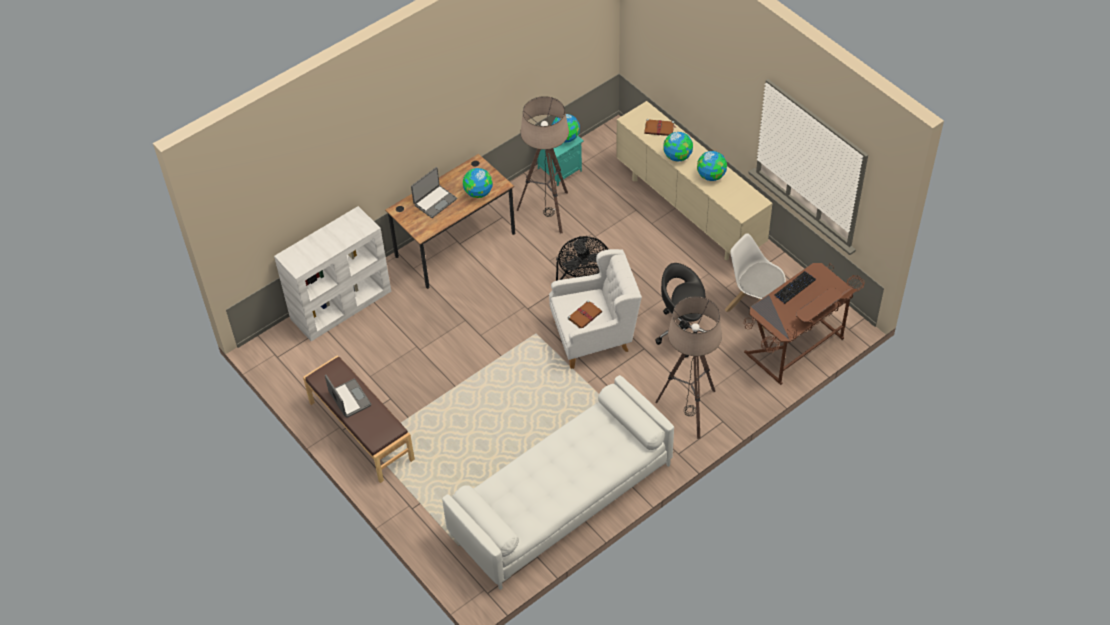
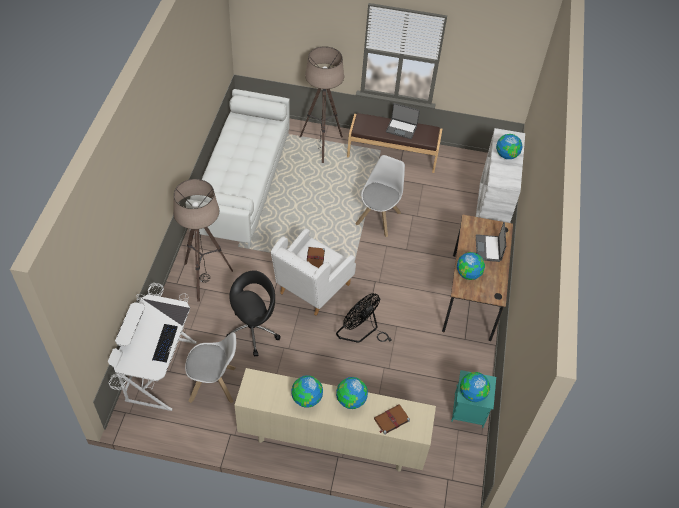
camera: 135 degrees right, 0 degrees up
floor lamp [517,96,569,234] -> floor lamp moved to [300,46,344,163]
brown desk [744,263,864,385] -> white desk [108,283,197,411]
none -> chair [355,155,405,237]
none -> globe [496,134,522,159]

